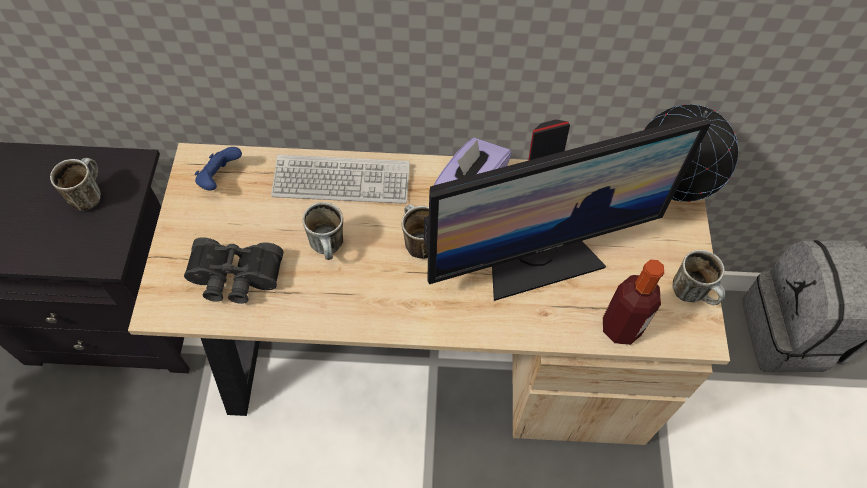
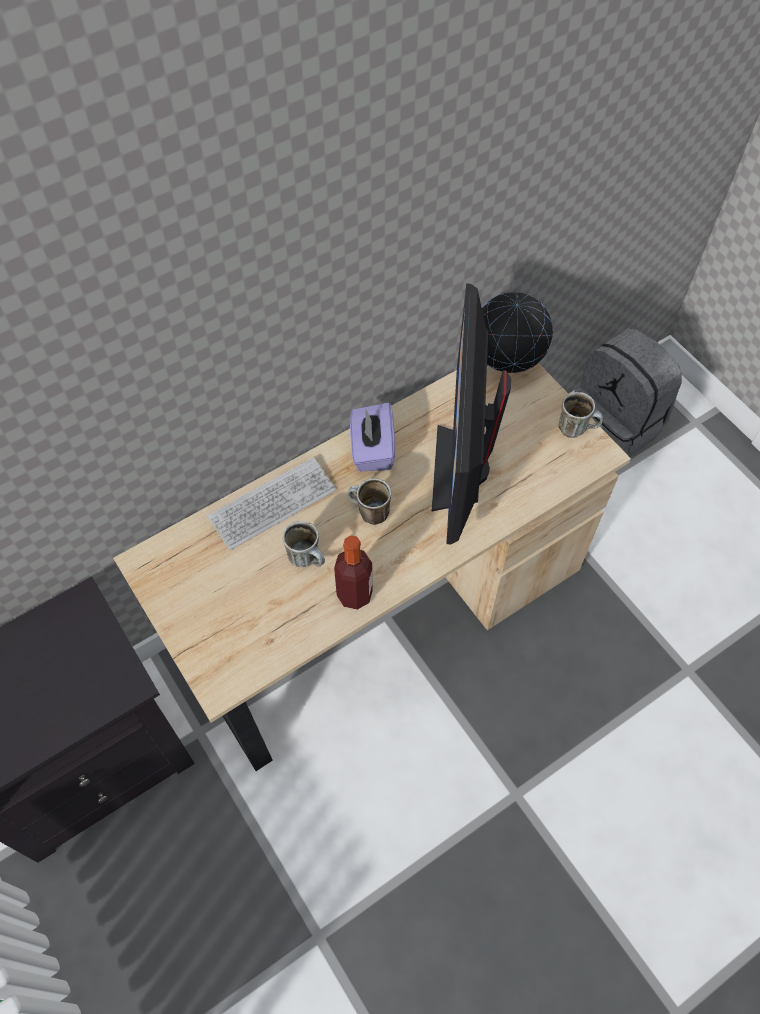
camera: 35 degrees left, 0 degrees up
mug [50,158,101,211] -> none
black binoculars [184,237,284,304] -> none
blue game controller [194,147,242,191] -> none
monitor [424,116,711,301] -> monitor turned 150 degrees clockwise [431,283,511,544]
bottle [603,260,664,345] -> bottle moved to [334,535,373,610]

